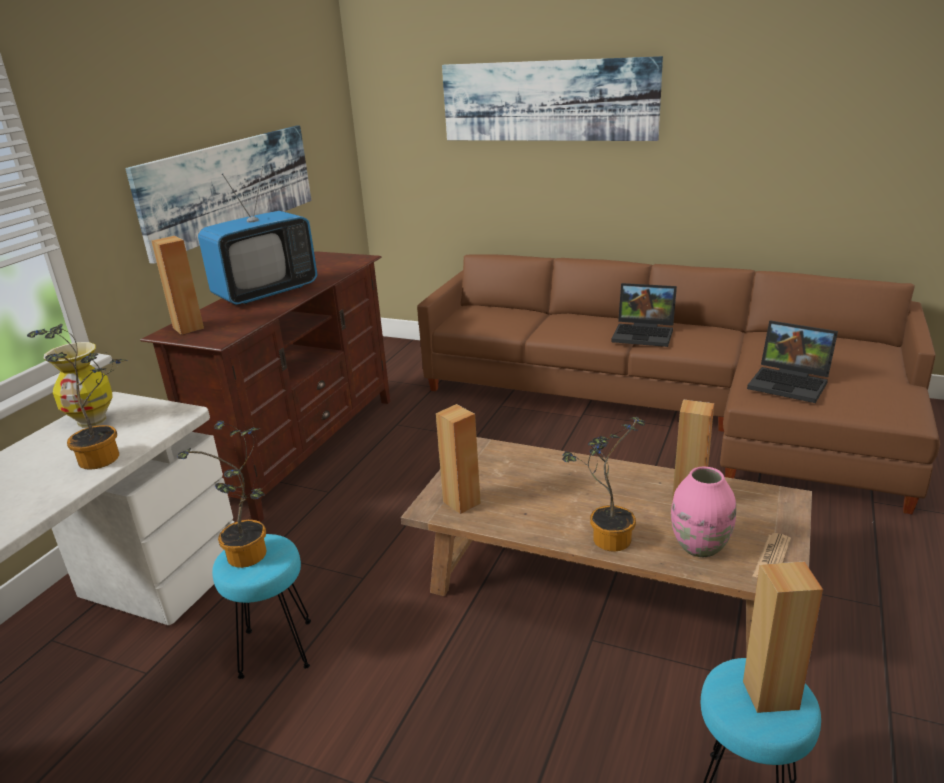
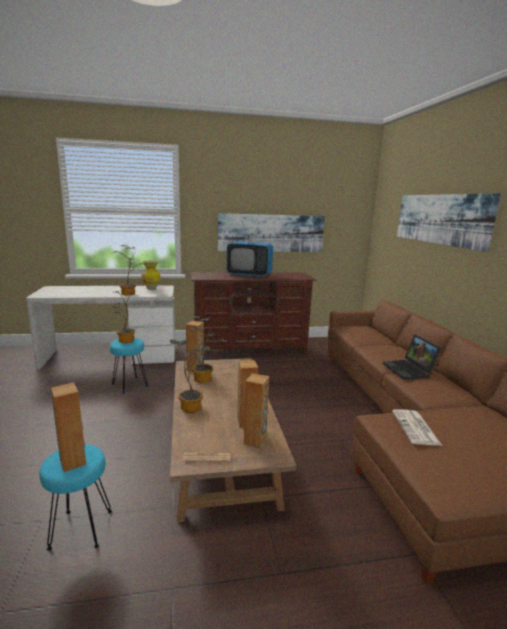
camera: 55 degrees right, 10 degrees down
brown speaker [151,236,204,335] -> brown speaker moved to [244,373,269,448]
pink vase [671,467,736,557] -> none
laptop [747,320,838,403] -> newspaper [392,409,442,445]
none -> potted plant [189,316,227,383]

